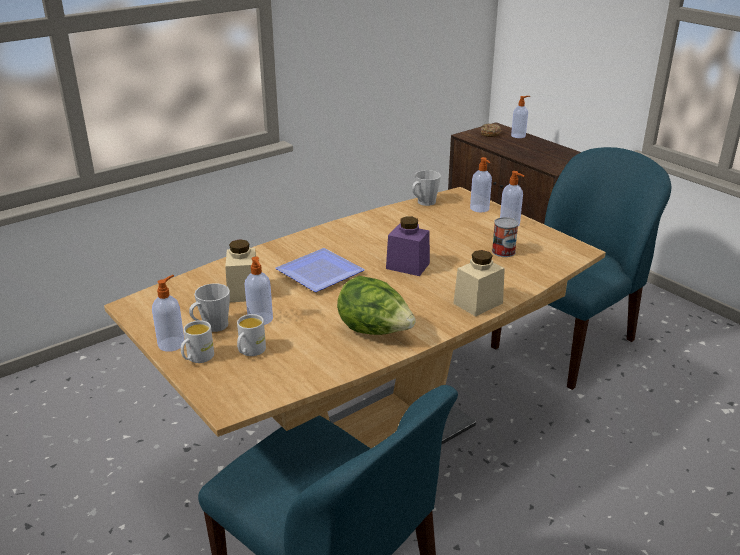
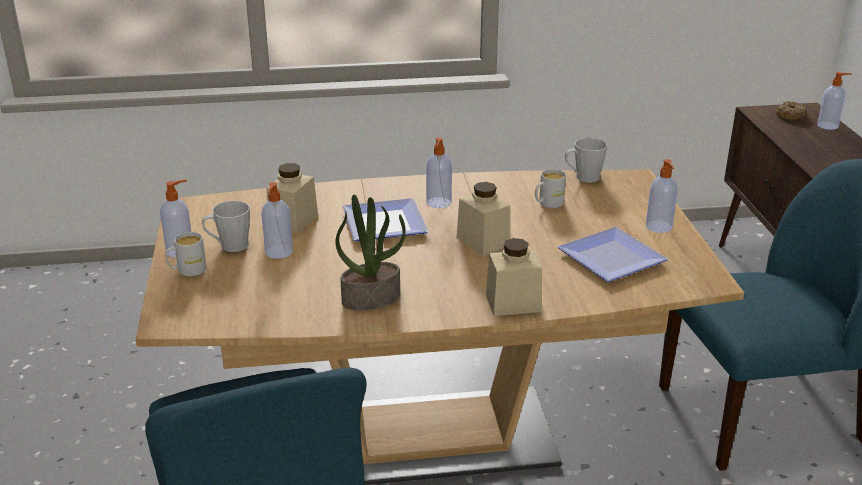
camera: 30 degrees right, 0 degrees up
white mug [237,314,266,356] -> white mug moved to [535,169,566,208]
lettuce [337,276,416,335] -> potted plant [335,194,406,311]
purple jar [386,217,430,276] -> beige jar [457,182,511,256]
soap dispenser [470,157,492,212] -> soap dispenser moved to [426,137,452,208]
can [492,217,519,257] -> plate [557,227,669,282]

